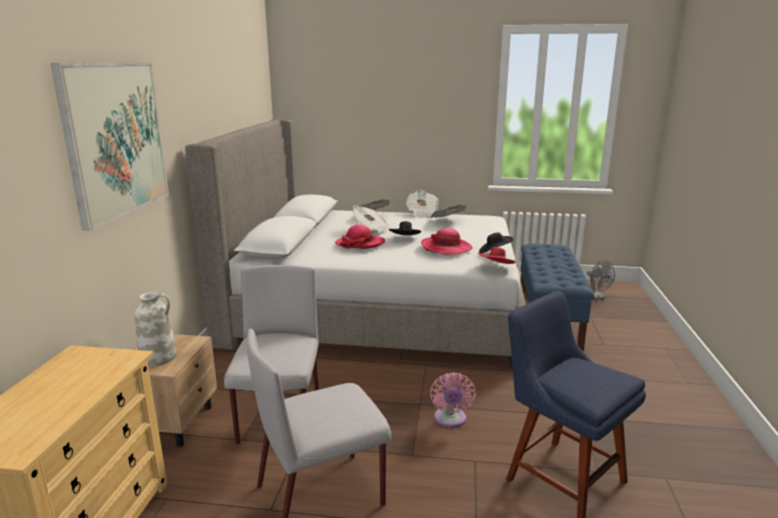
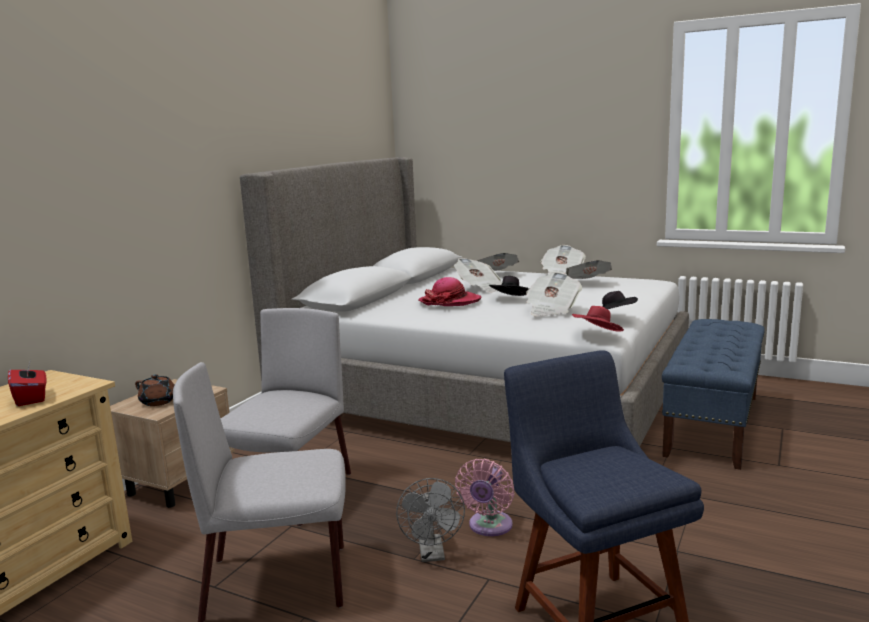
camera: 20 degrees right, 5 degrees down
picture [51,63,169,231] -> none
white vase [135,292,176,366] -> brown teapot [135,374,175,406]
hat [421,228,473,255] -> newspaper [526,272,582,317]
grey fan [587,260,615,300] -> grey fan moved to [396,478,465,562]
none -> red tissue box [8,359,46,406]

